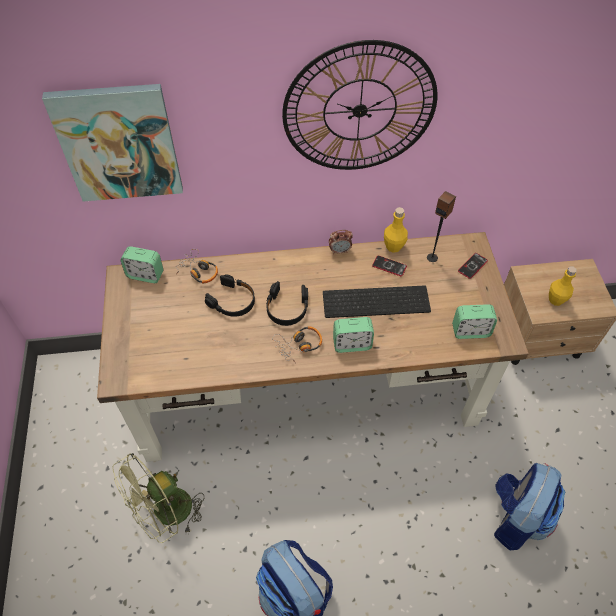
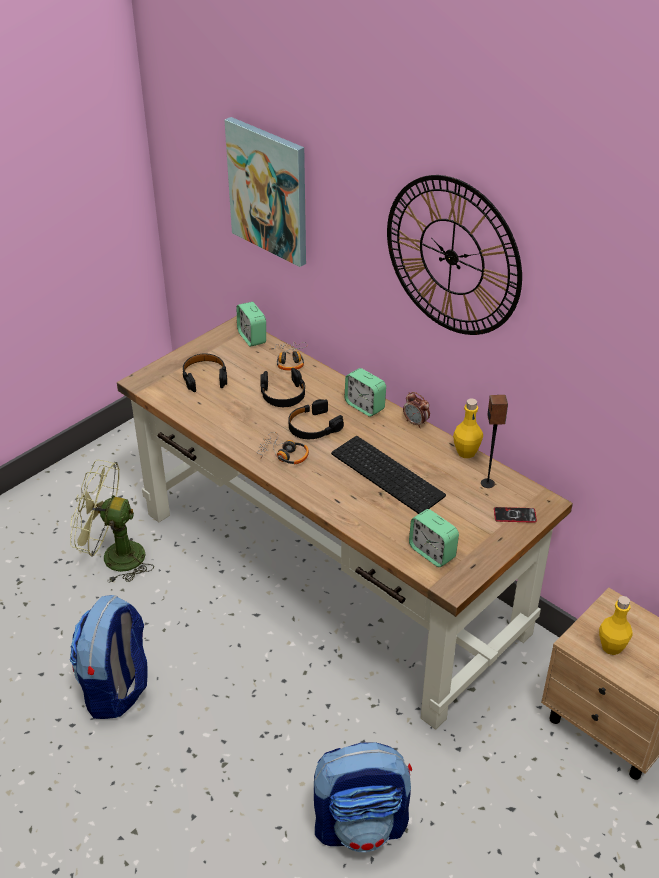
camera: 50 degrees right, 15 degrees down
alarm clock [333,317,374,353] -> alarm clock moved to [345,368,386,417]
phone [372,256,407,276] -> none
none -> black headphones [182,353,227,392]

